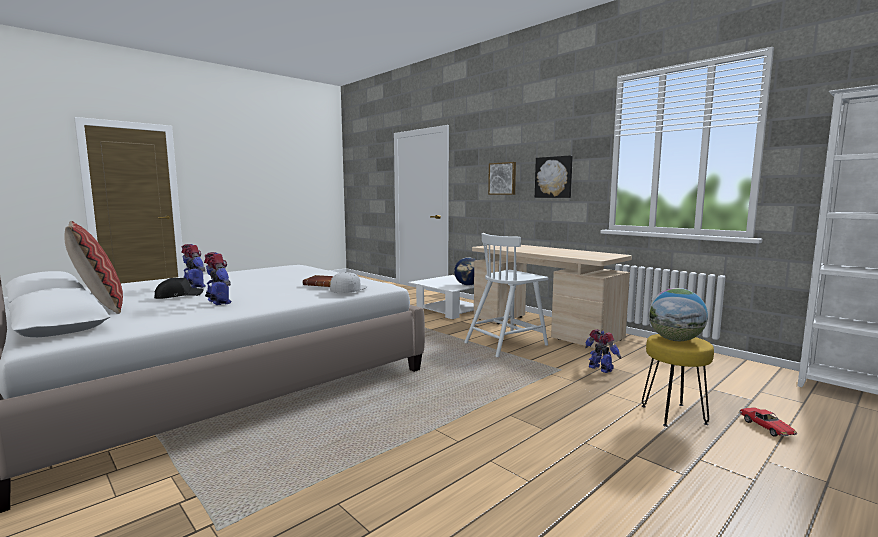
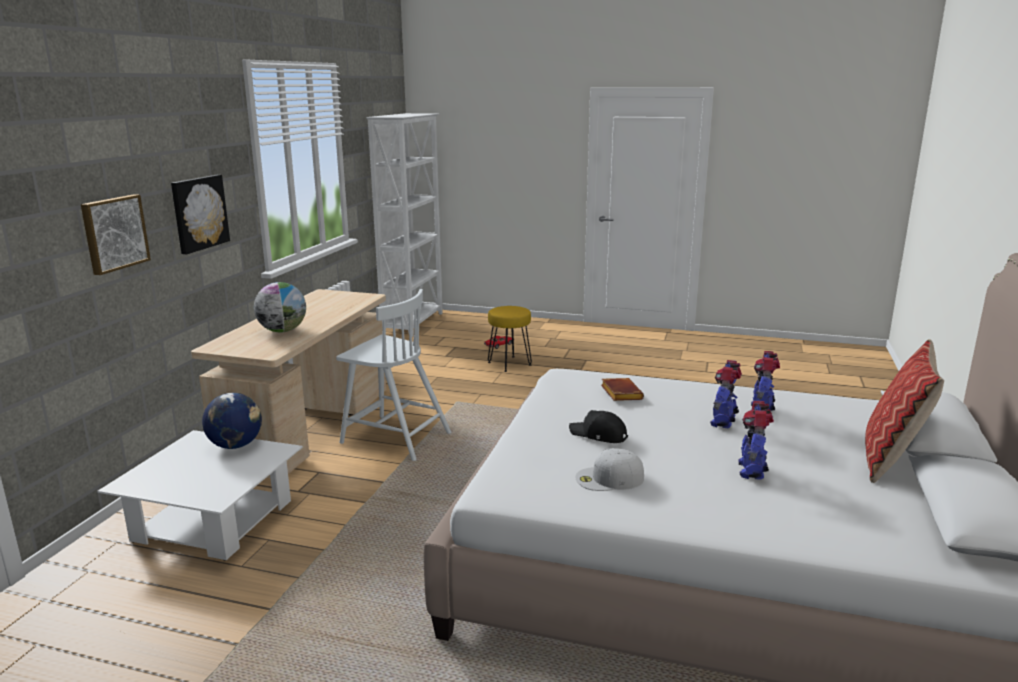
camera: 120 degrees left, 10 degrees up
black cap [154,278,204,299] -> black cap moved to [569,410,628,443]
white cap [330,272,367,293] -> white cap moved to [576,448,644,491]
toy robot [585,329,621,373] -> toy robot moved to [710,360,742,428]
globe [648,288,708,341] -> globe moved to [254,282,306,332]

